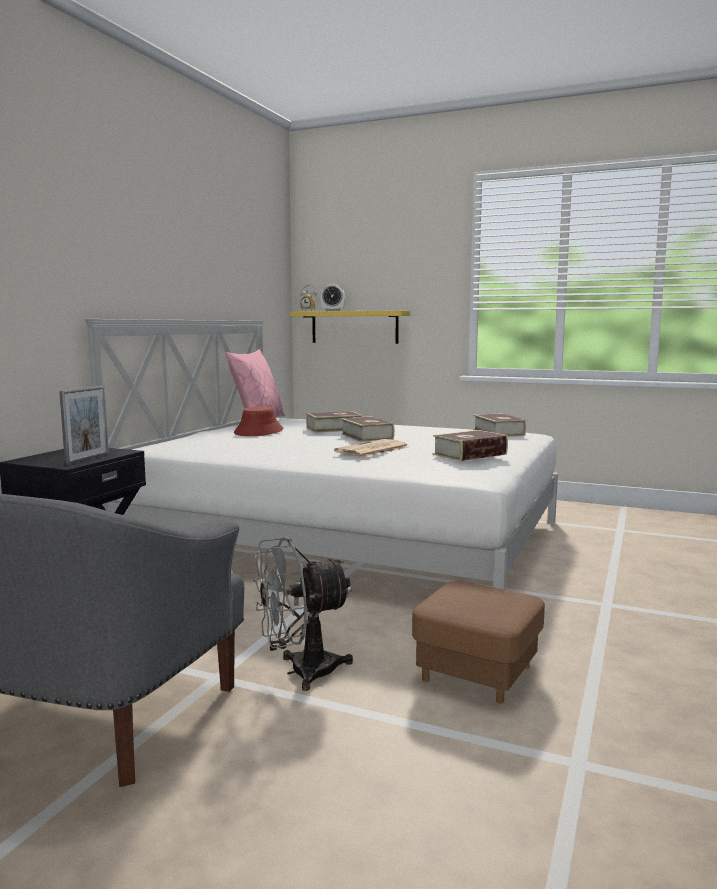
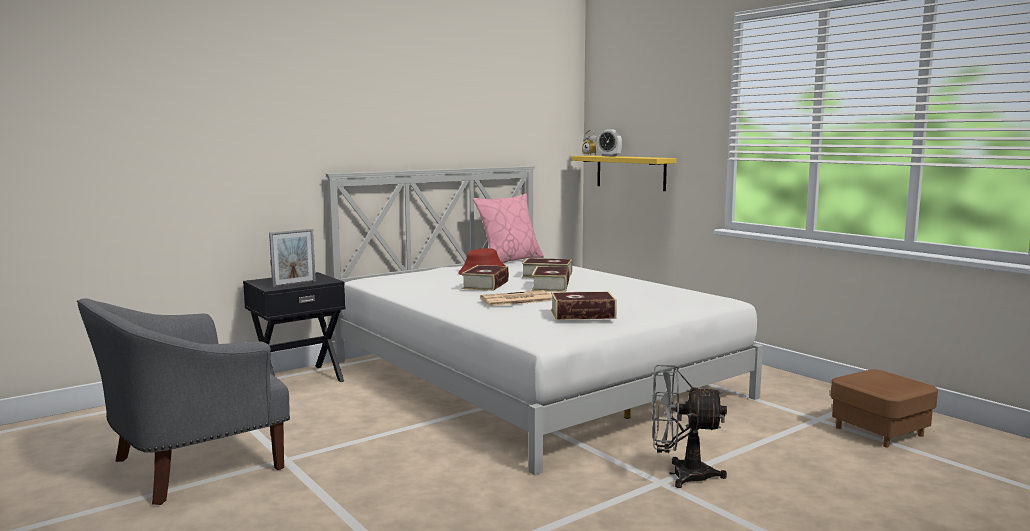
camera: 30 degrees right, 0 degrees up
grey fan [253,537,353,691] -> grey fan moved to [652,365,727,488]
brown ottoman [412,581,545,704] -> brown ottoman moved to [831,369,938,448]
book [473,413,526,437] -> book moved to [461,265,509,291]

